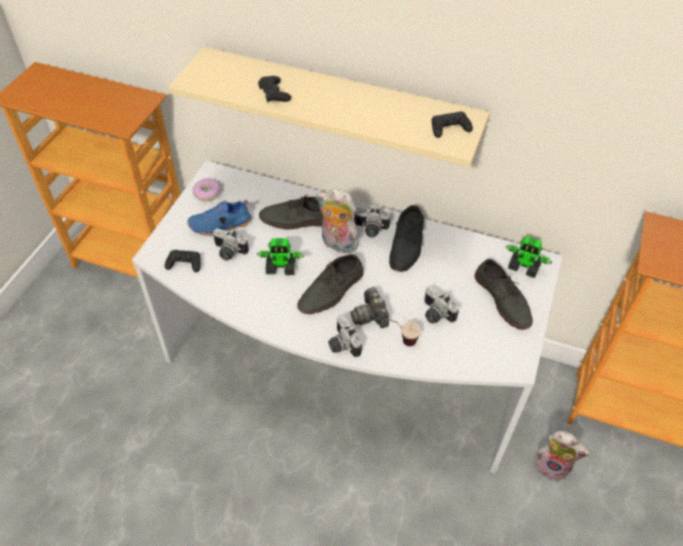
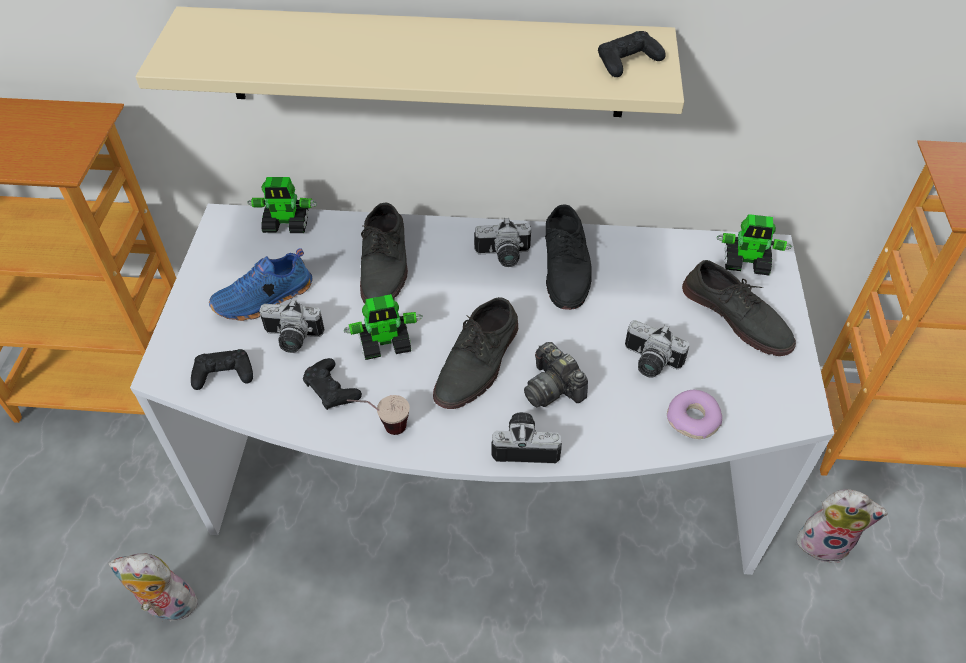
camera: 15 degrees left, 0 degrees up
donut [192,178,221,201] -> donut moved to [667,390,722,439]
black game controller [258,76,291,102] -> black game controller moved to [303,358,362,410]
grey shoe [259,195,323,230] -> grey shoe turned 75 degrees counterclockwise [360,203,408,304]
plush toy [316,189,358,254] -> plush toy moved to [108,553,200,621]
camera [328,315,362,357] -> camera turned 135 degrees clockwise [491,412,562,464]
cup [386,319,421,346] -> cup moved to [347,395,410,435]
none -> toy robot [247,177,317,233]

